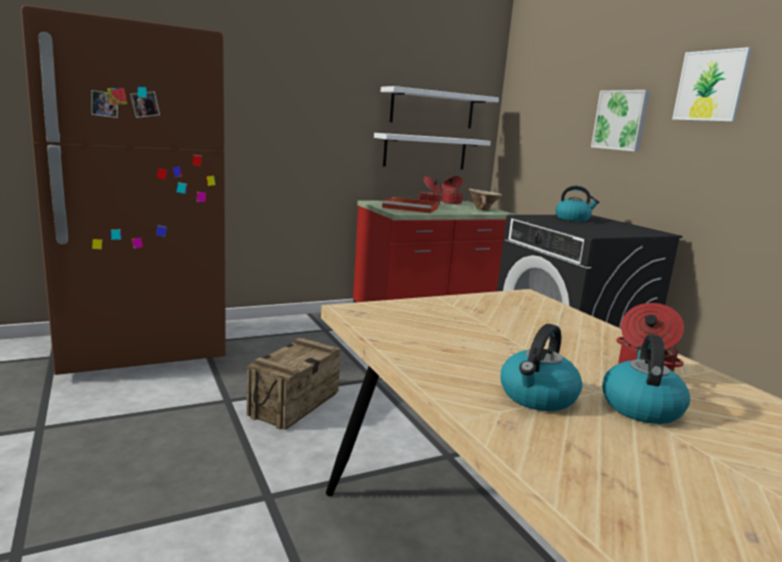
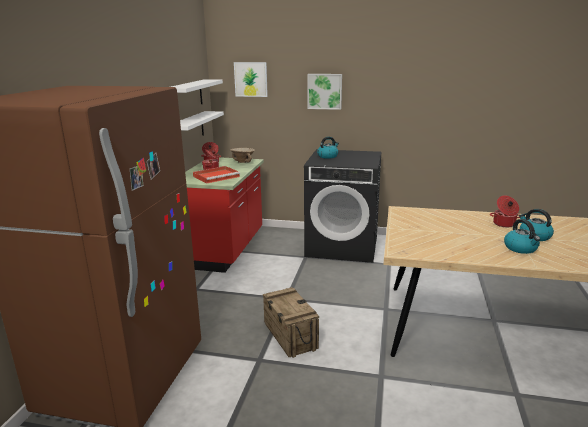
camera: 50 degrees left, 5 degrees up
picture [672,47,752,122] -> picture moved to [234,62,268,97]

